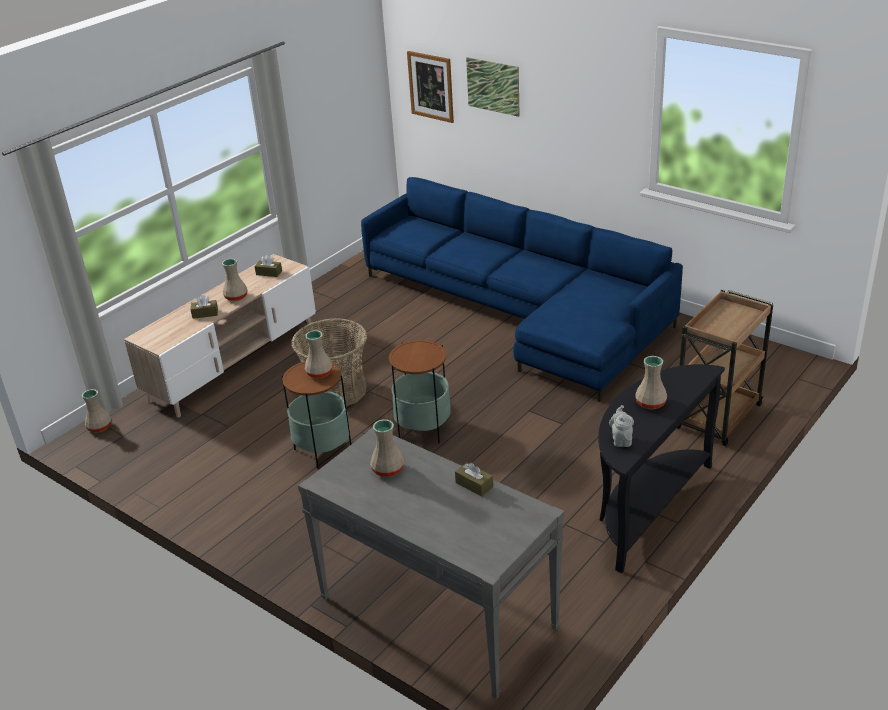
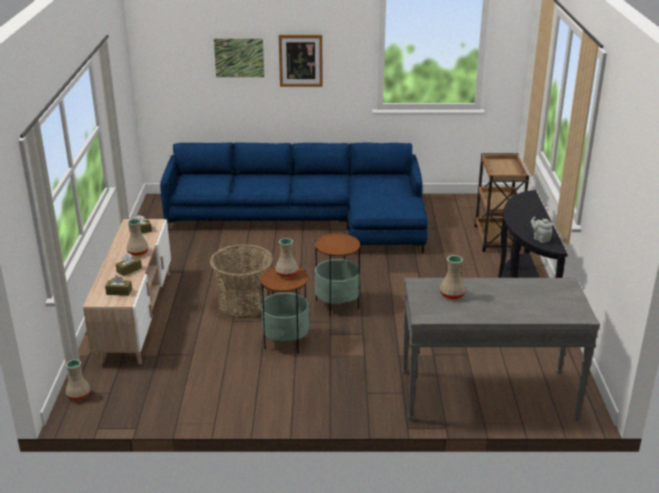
camera: 40 degrees left, 5 degrees down
picture [407,51,454,123] -> picture moved to [279,35,323,87]
brown tissue box [455,462,493,497] -> brown tissue box moved to [105,275,132,296]
beige vase [635,356,667,409] -> none

